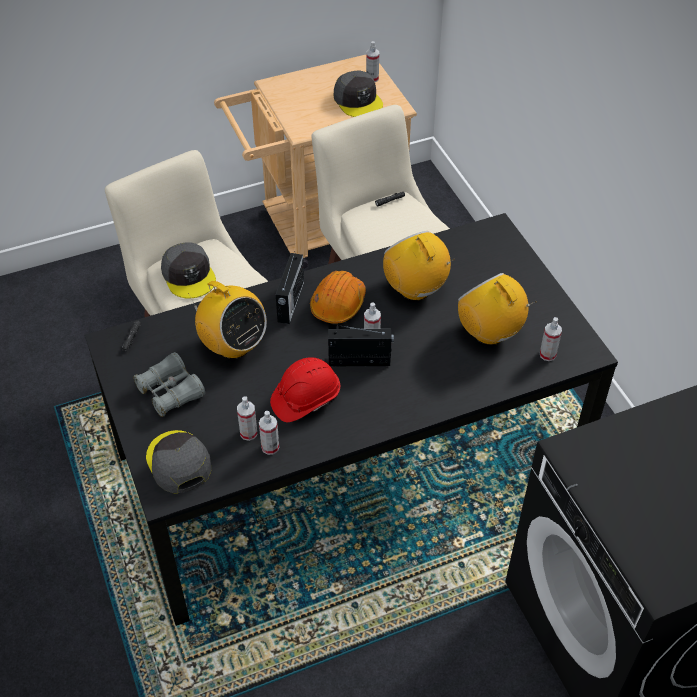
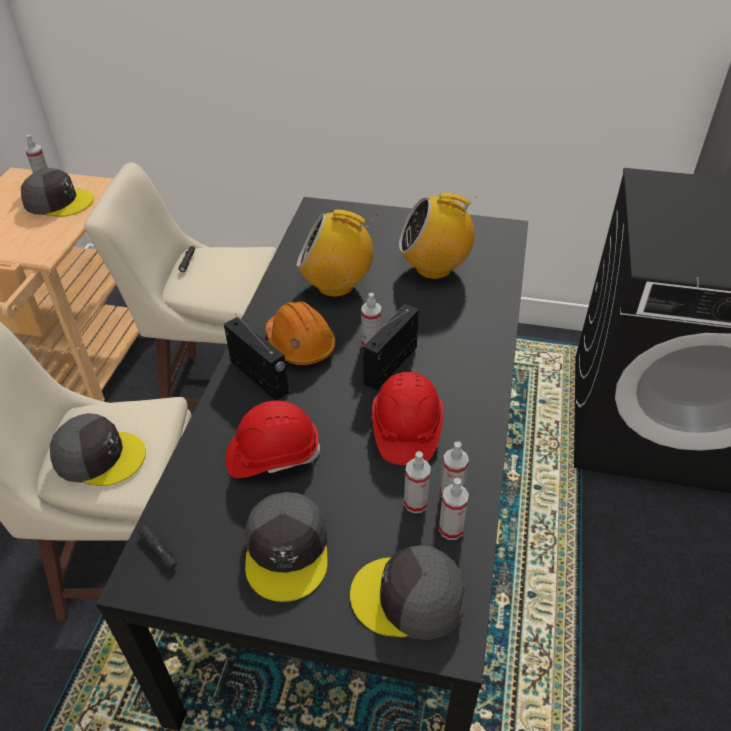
camera: 55 degrees left, 5 degrees down
grey binoculars [133,352,205,417] -> grey cap [245,492,328,602]
radio [188,281,267,359] -> red hard hat [226,400,320,478]
spray bottle [540,317,562,361] -> spray bottle moved to [439,478,469,540]

